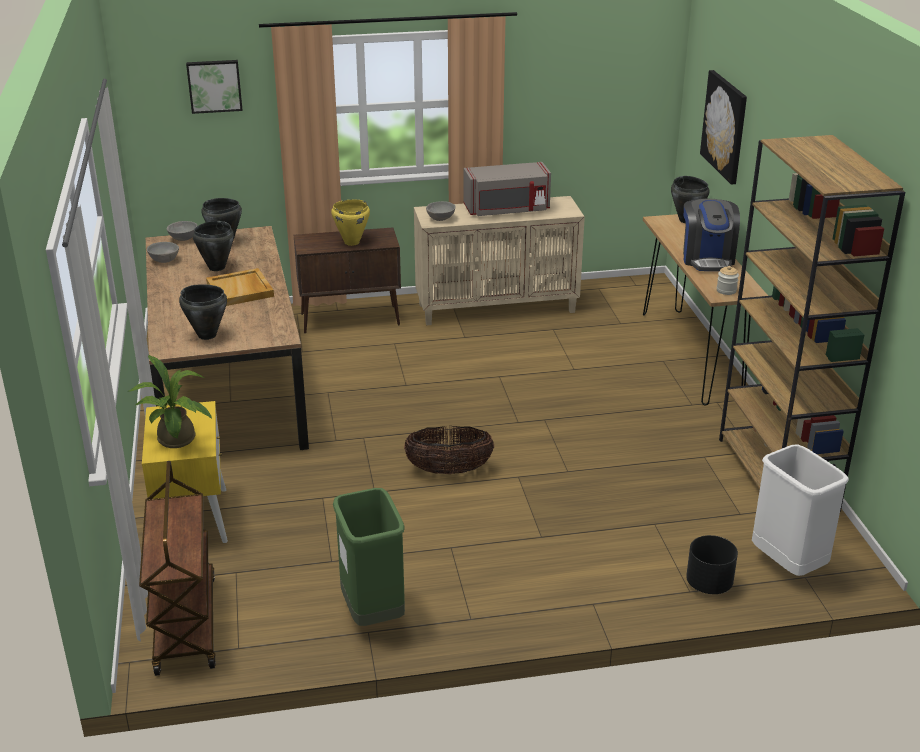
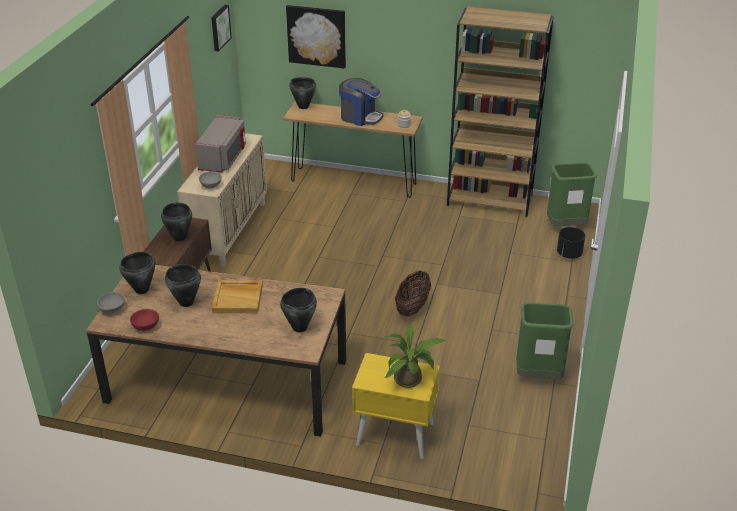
camera: 65 degrees left, 5 degrees up
brown cart [139,461,216,676] -> none
grey bowl [147,242,179,263] -> red bowl [130,309,159,331]
picture [186,60,243,114] -> picture moved to [211,5,232,51]
yellow cooking pot [331,199,370,246] -> black cooking pot [161,202,192,241]
white trash can [752,444,849,576] -> green trash can [547,163,597,226]

